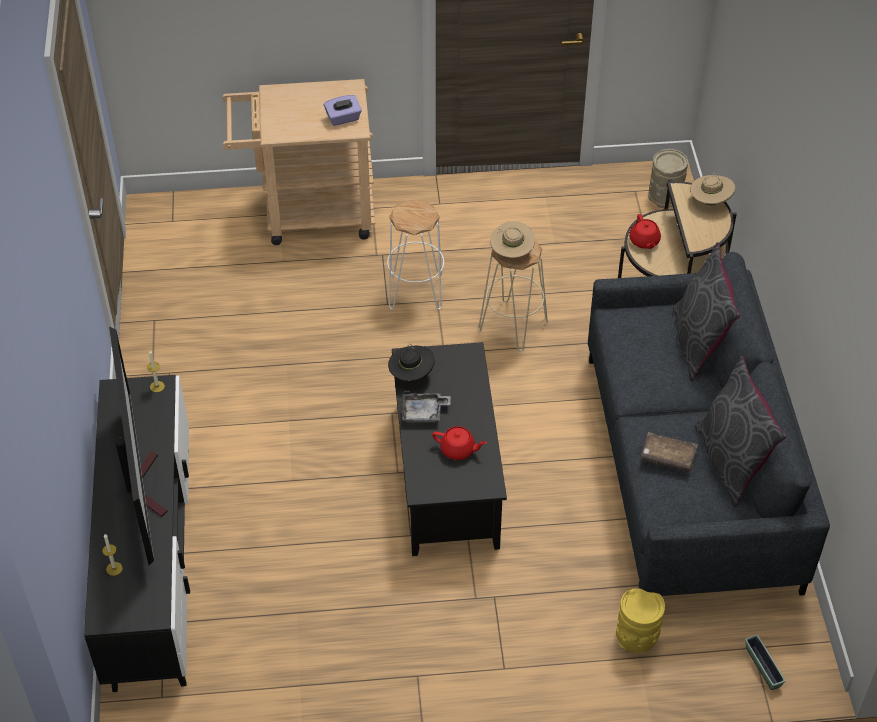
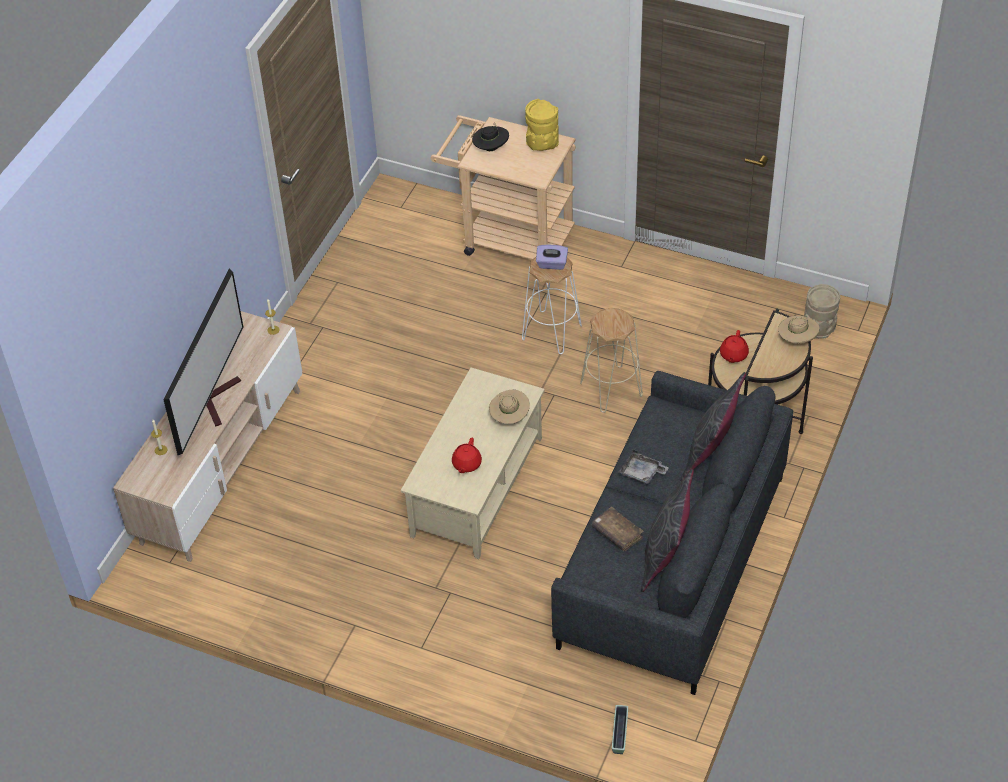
camera: 30 degrees right, 0 degrees up
black tv stand [84,375,190,692] -> beige tv stand [113,311,302,562]
purple tissue box [324,95,362,126] -> purple tissue box moved to [536,245,568,270]
black hat [388,344,435,381] -> black hat moved to [472,122,509,151]
black coffee table [392,342,507,556] -> beige coffee table [401,367,545,559]
grey tray [402,391,451,422] -> grey tray moved to [619,449,669,484]
red teapot [432,426,487,460] -> red teapot turned 60 degrees clockwise [452,438,482,473]
beige hat [490,221,535,258] -> beige hat moved to [489,390,530,424]
yellow vase [616,588,665,654] -> yellow vase moved to [525,99,559,151]

